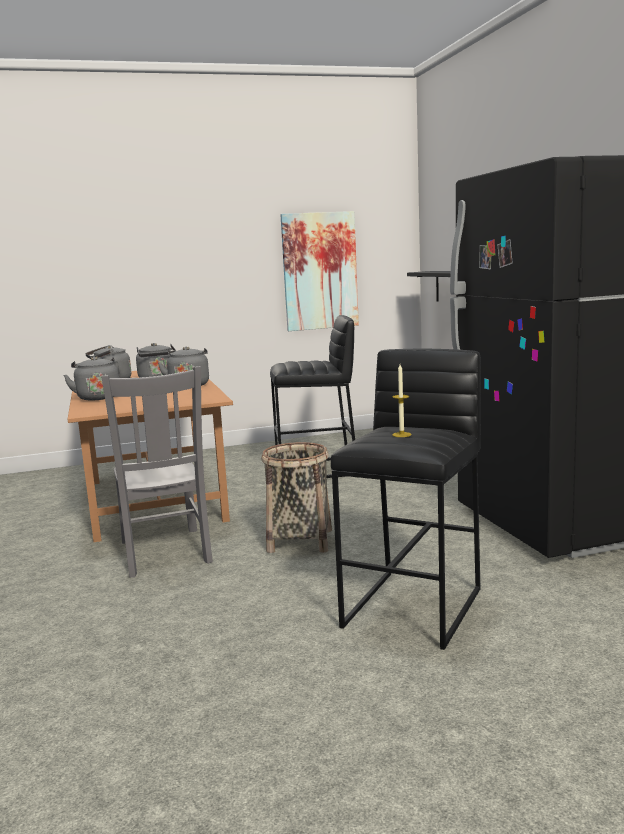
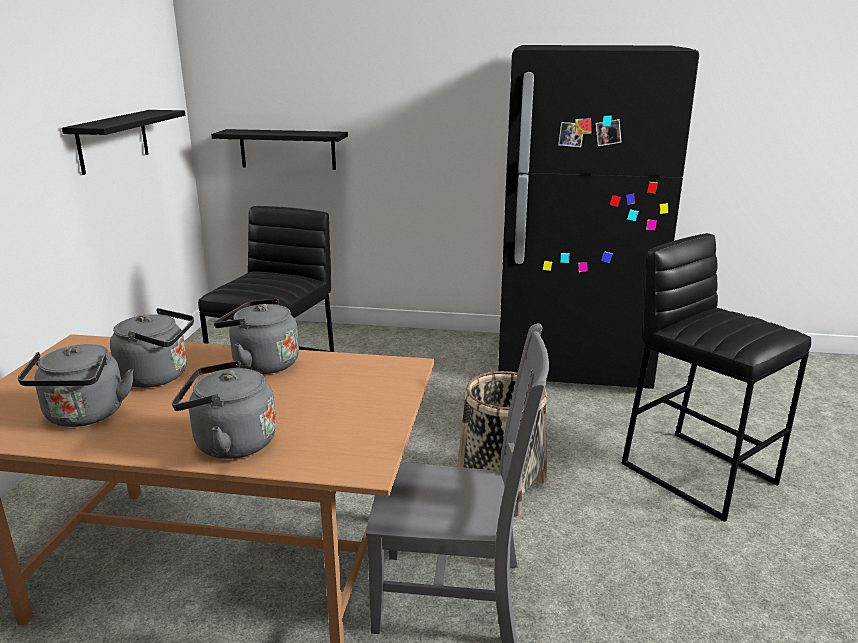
camera: 65 degrees left, 10 degrees up
picture [280,211,359,331] -> black shelf [62,110,185,175]
candle [392,365,412,437] -> none

